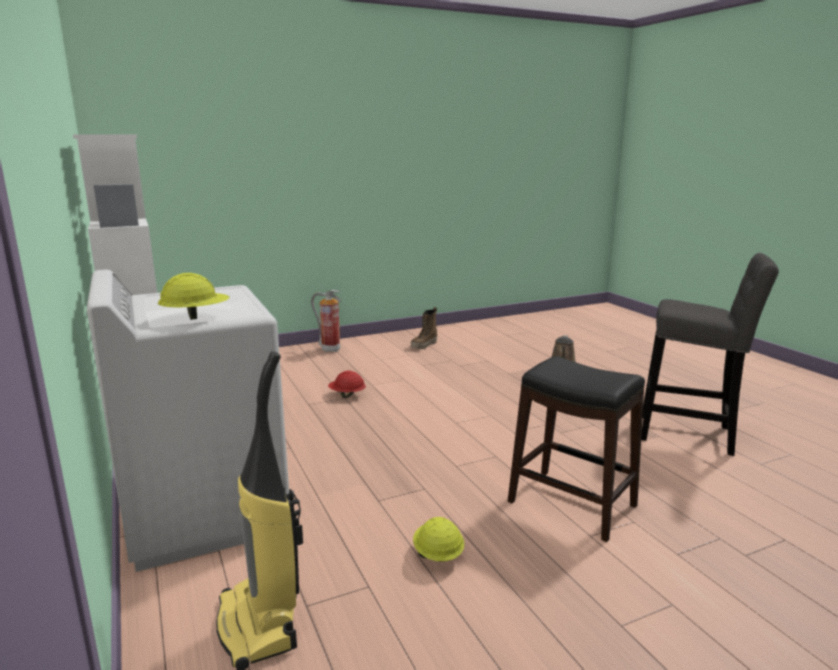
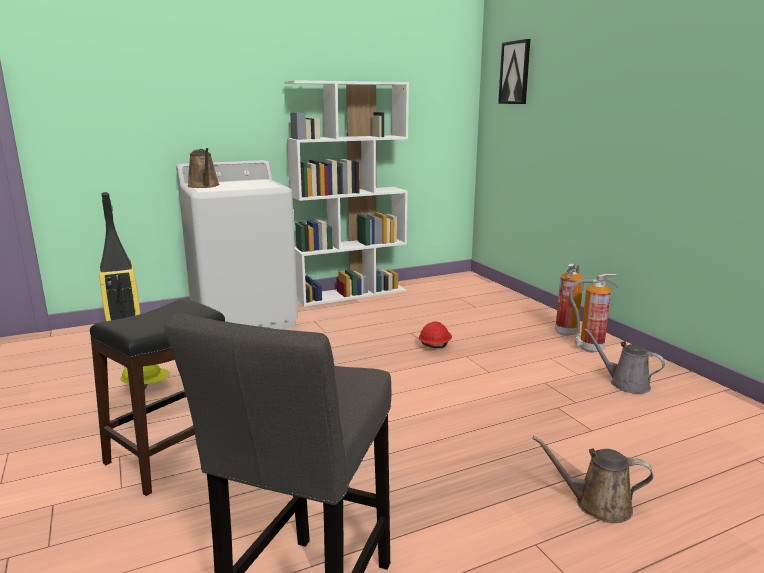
camera: 90 degrees right, 0 degrees up
yellow hard hat [158,273,230,320] -> brown watering can [187,148,220,188]
boot [411,307,437,349] -> grey watering can [584,328,665,394]
none -> picture [498,39,530,104]
none -> fire extinguisher [569,274,618,353]

